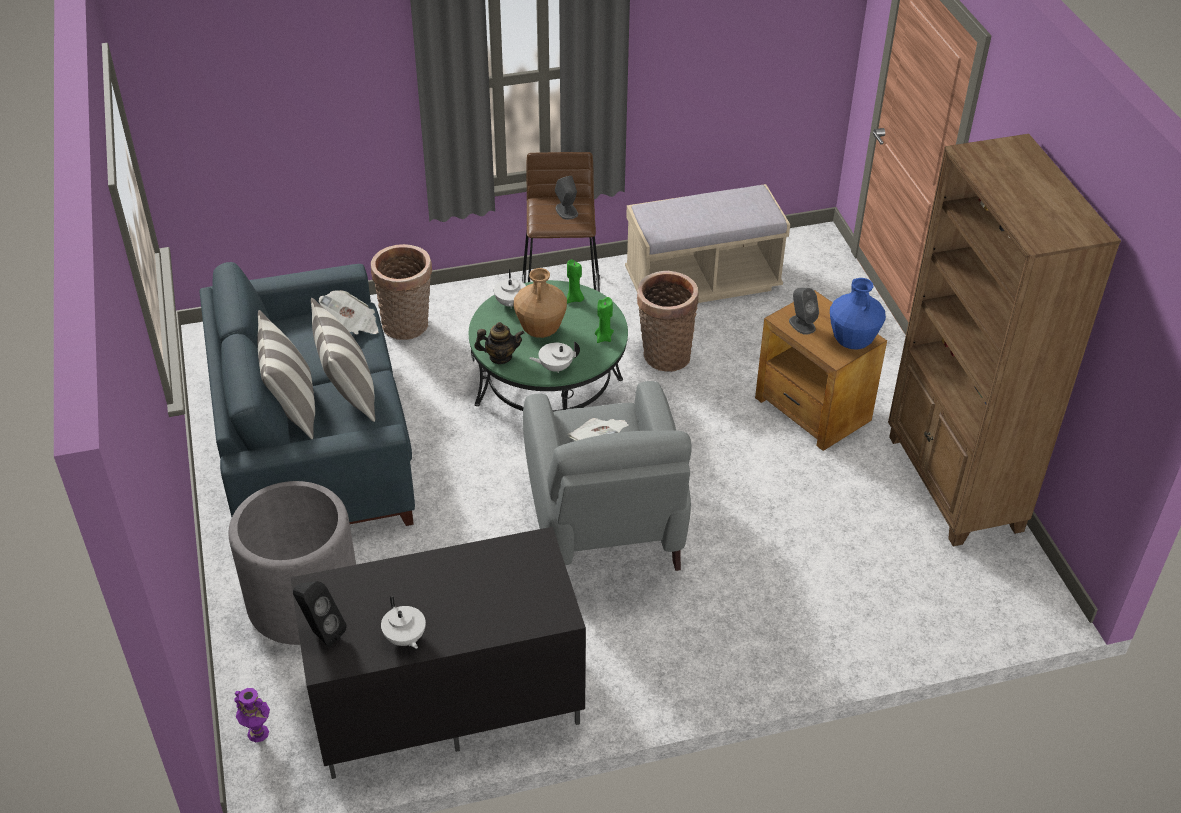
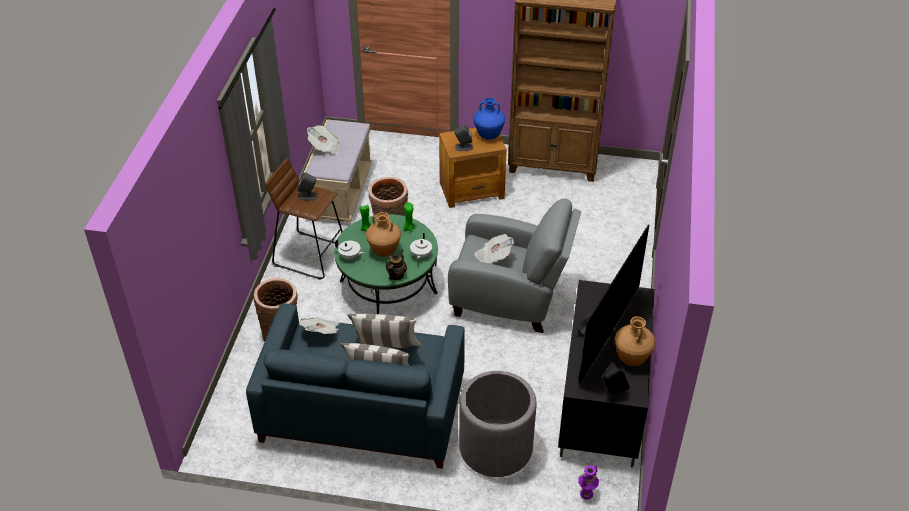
camera: 65 degrees left, 0 degrees up
white teapot [381,596,426,649] -> brown vase [615,316,656,366]
none -> newspaper [307,125,341,154]
none -> television [577,224,649,384]

